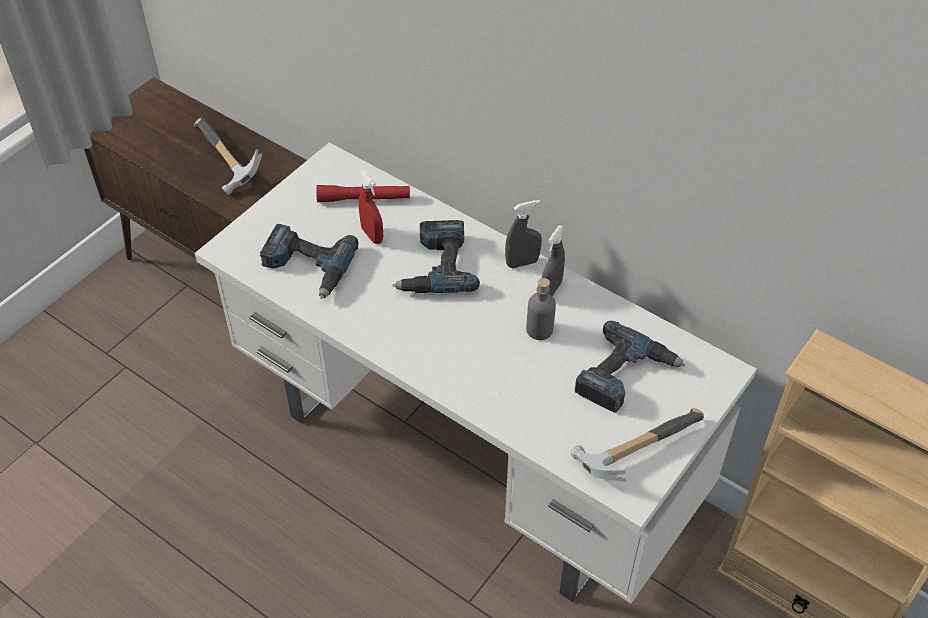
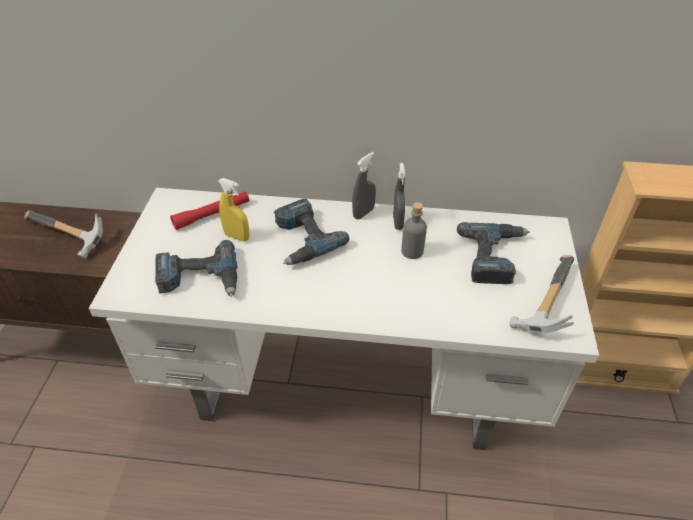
camera: 30 degrees left, 5 degrees down
red spray bottle [359,171,383,244] -> yellow spray bottle [218,178,250,242]

